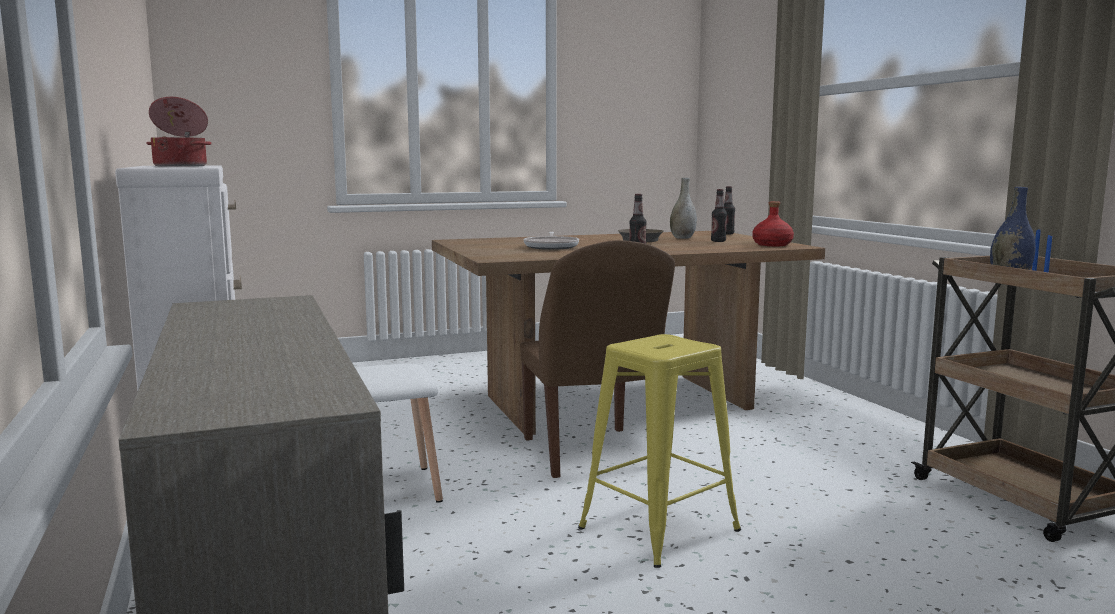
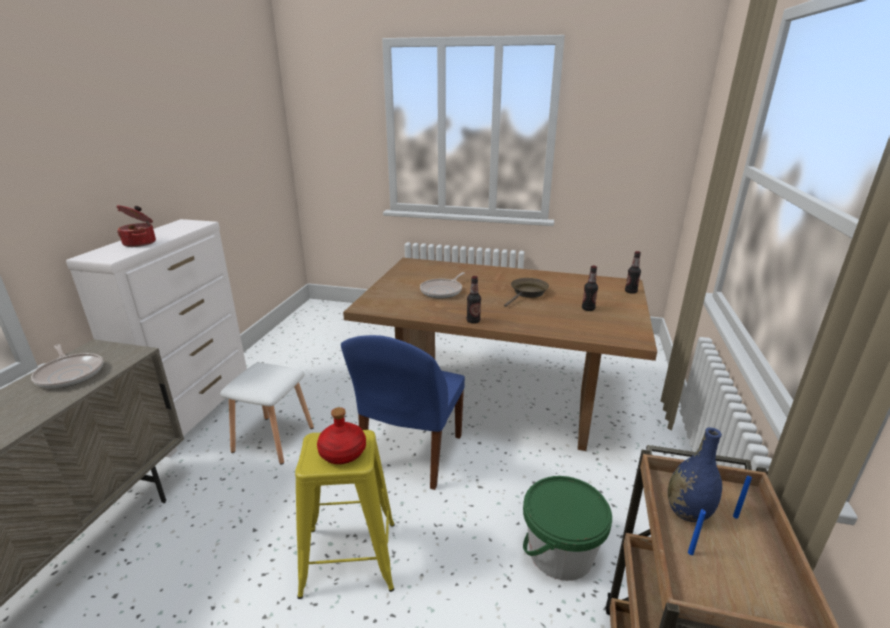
camera: 35 degrees right, 15 degrees up
brown chair [520,240,675,478] -> blue chair [341,335,465,490]
grey vase [670,178,697,238] -> none
red bottle [752,201,794,246] -> red bottle moved to [317,407,366,464]
none -> frying pan [31,344,103,388]
none -> green bucket [523,476,612,581]

